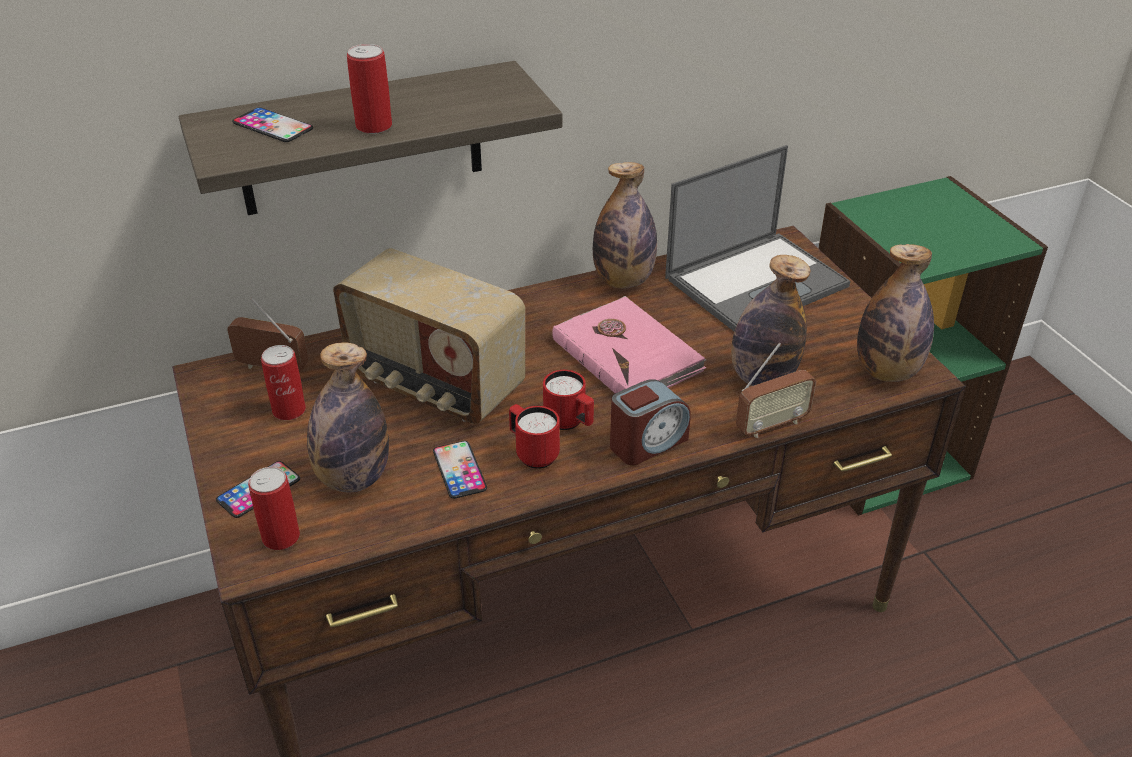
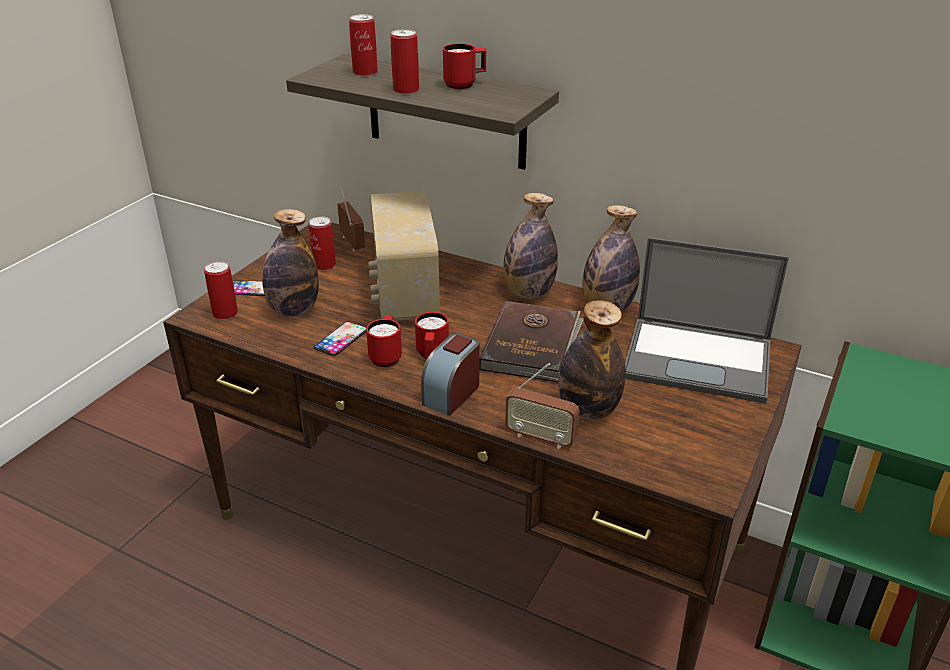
camera: 50 degrees right, 5 degrees down
phone [232,107,313,142] -> can [349,14,378,76]
pink book [552,296,706,394] -> brown book [479,301,584,382]
alarm clock [610,379,691,465] -> alarm clock turned 105 degrees clockwise [421,333,479,416]
bottle [857,244,934,382] -> bottle moved to [503,193,558,299]
none -> red mug [443,43,486,89]

